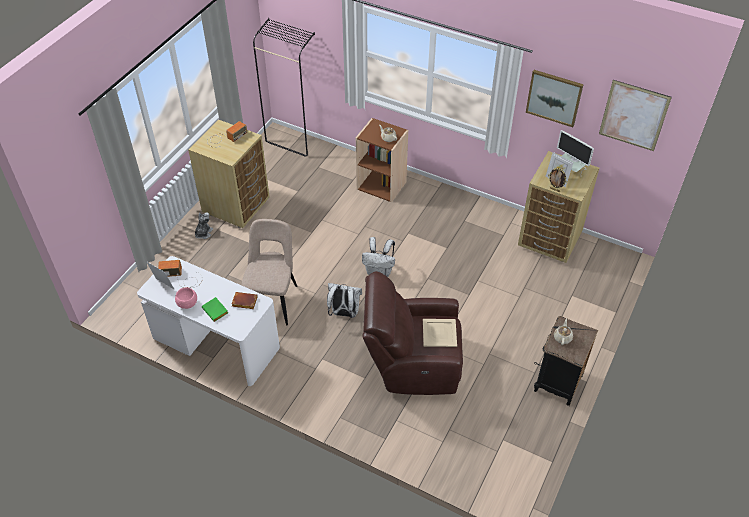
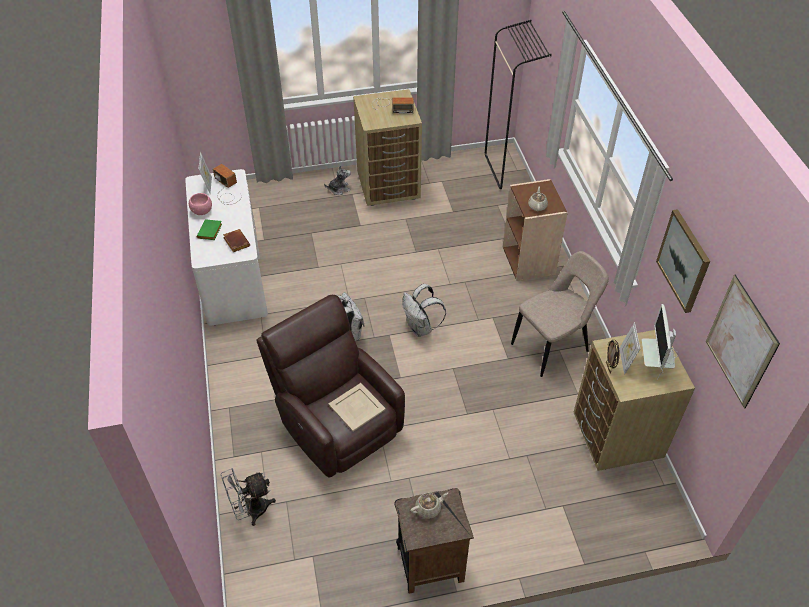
camera: 50 degrees right, 0 degrees up
beige chair [242,219,297,325] -> beige chair moved to [511,251,609,377]
none -> grey fan [221,468,276,526]

